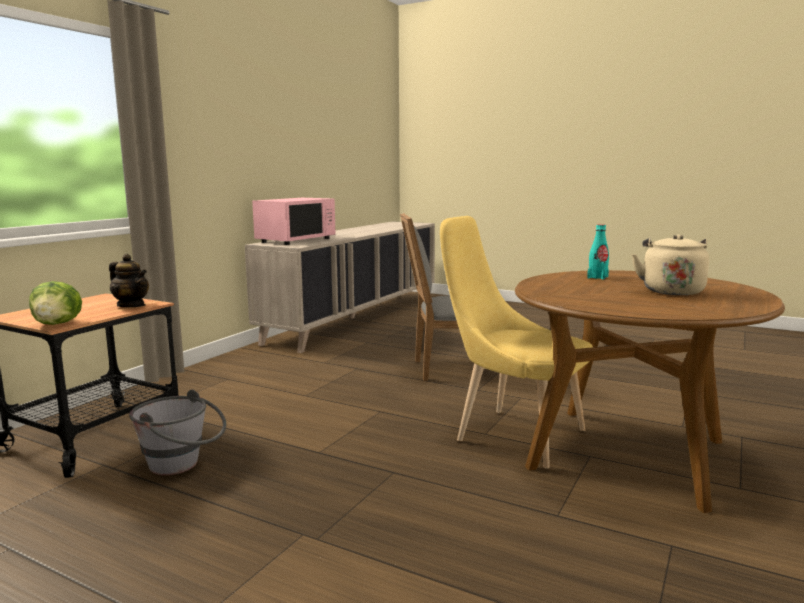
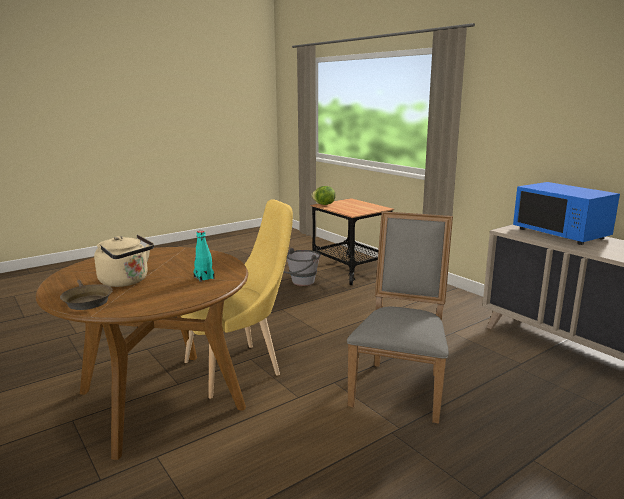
camera: 115 degrees right, 5 degrees up
teapot [109,254,149,307] -> none
pink microwave [252,198,336,245] -> blue microwave [513,182,620,245]
none -> brown frying pan [60,280,113,310]

